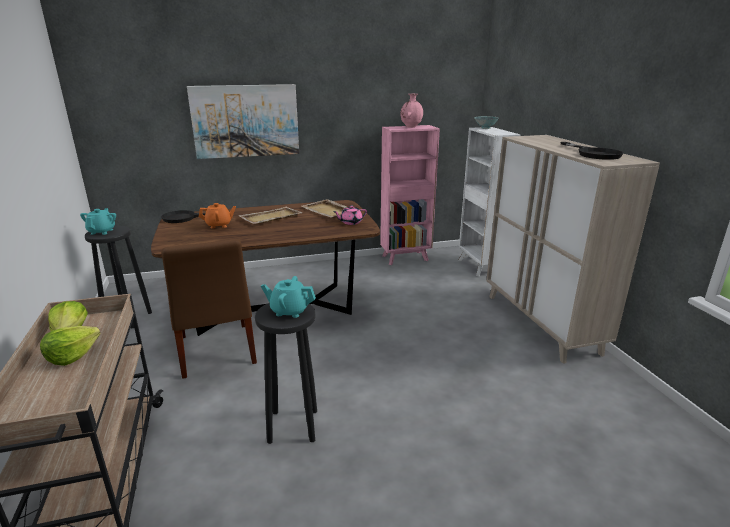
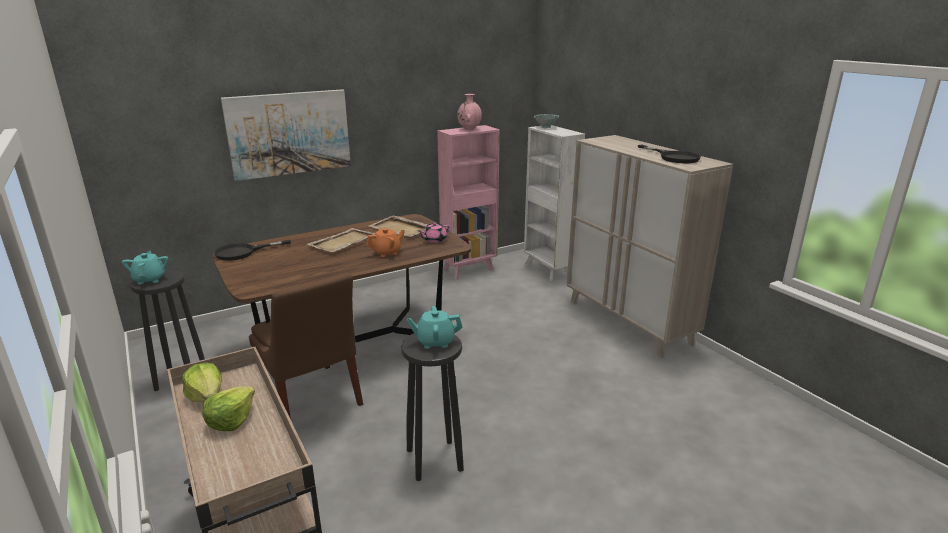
camera: 15 degrees left, 0 degrees up
orange teapot [199,203,236,229] -> orange teapot moved to [366,228,405,257]

